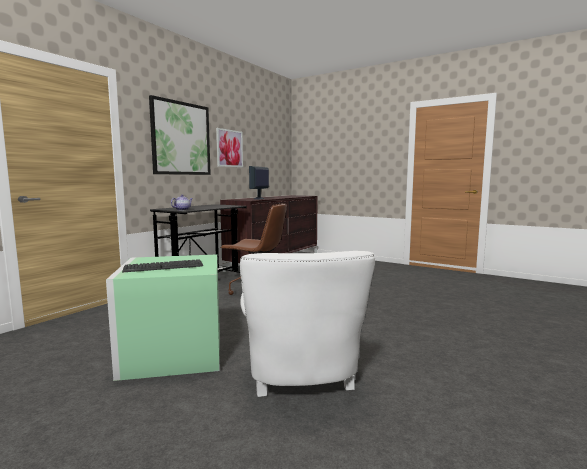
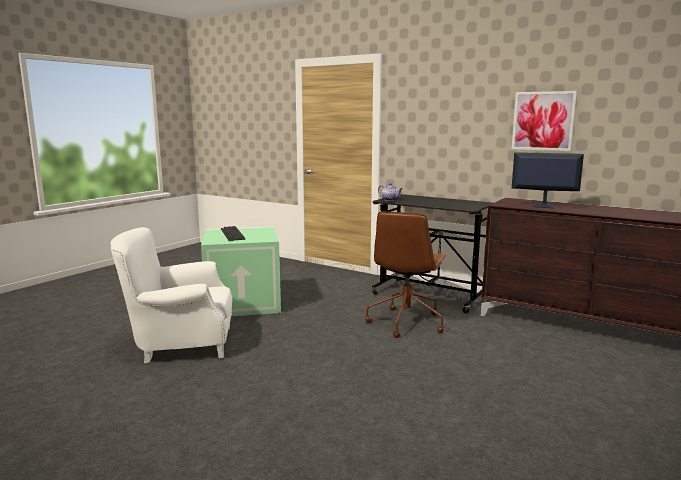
camera: 90 degrees right, 5 degrees up
picture [149,95,211,175] -> none

